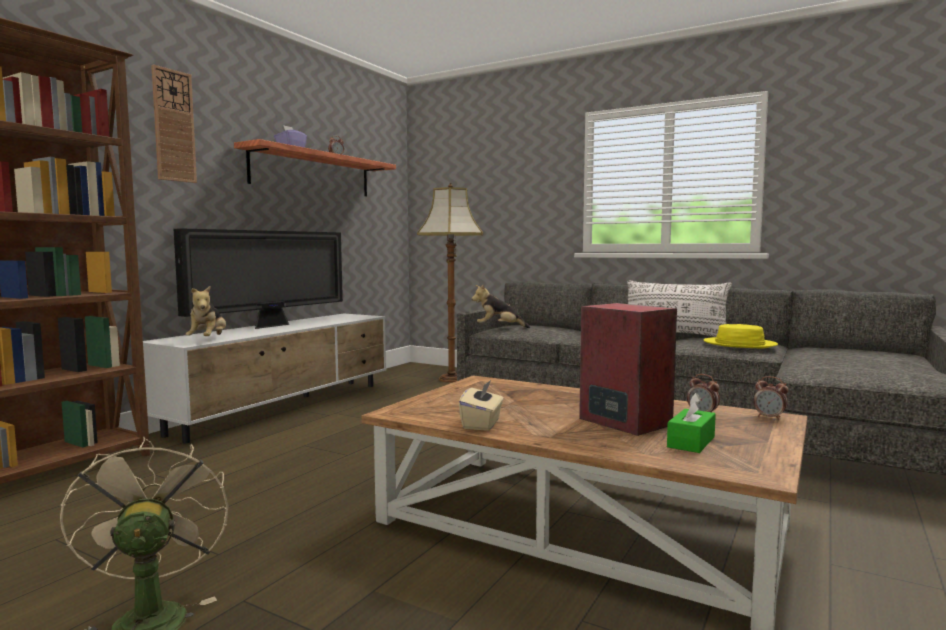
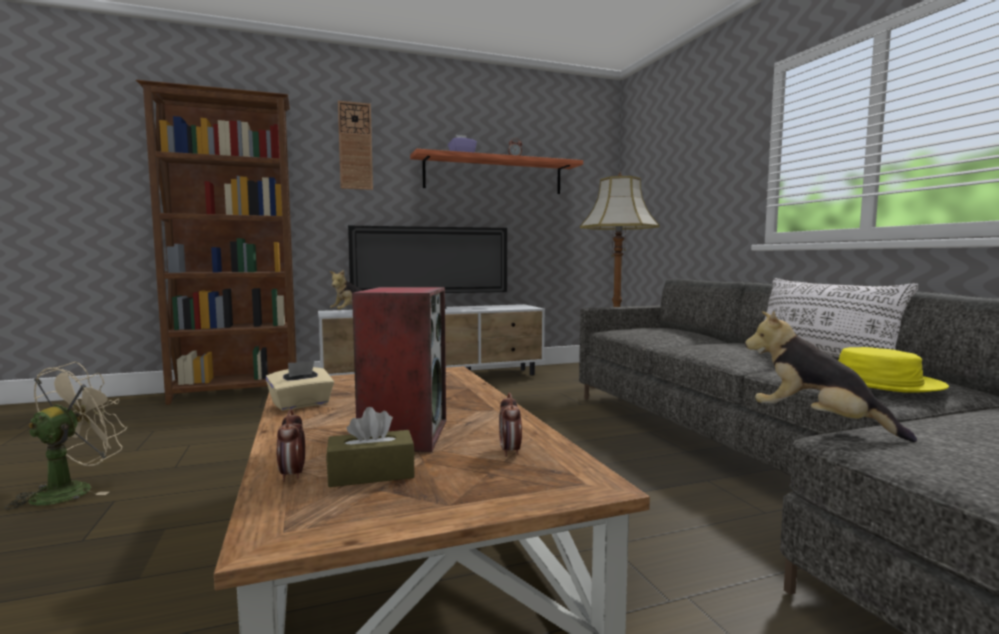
camera: 40 degrees right, 0 degrees up
plush toy [472,285,530,328] -> plush toy moved to [745,311,917,442]
green tissue box [667,393,716,453] -> brown tissue box [326,407,415,487]
alarm clock [753,376,789,420] -> alarm clock moved to [277,409,305,482]

